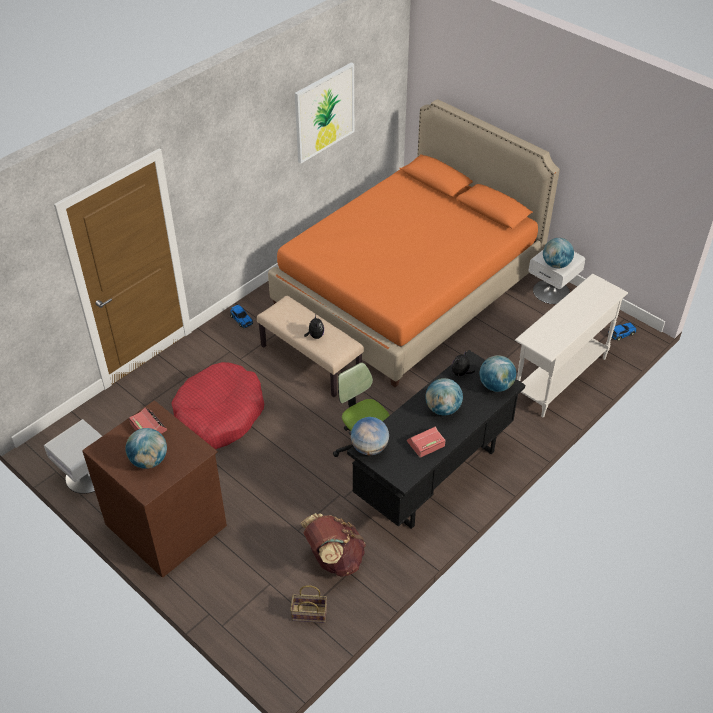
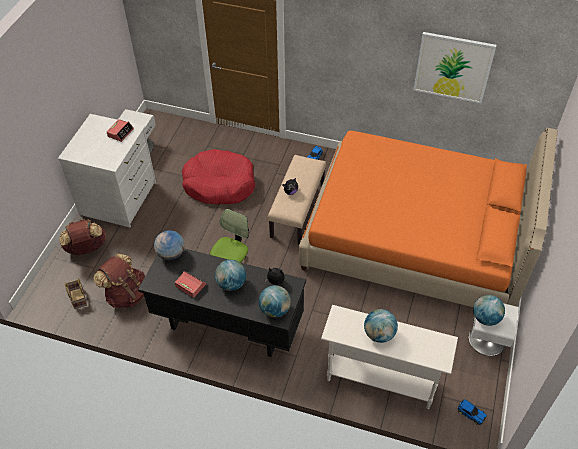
camera: 65 degrees right, 5 degrees up
brown dresser [82,400,227,578] -> white dresser [58,114,156,227]
globe [125,428,167,469] -> globe moved to [364,309,398,343]
none -> brown backpack [59,219,106,255]

